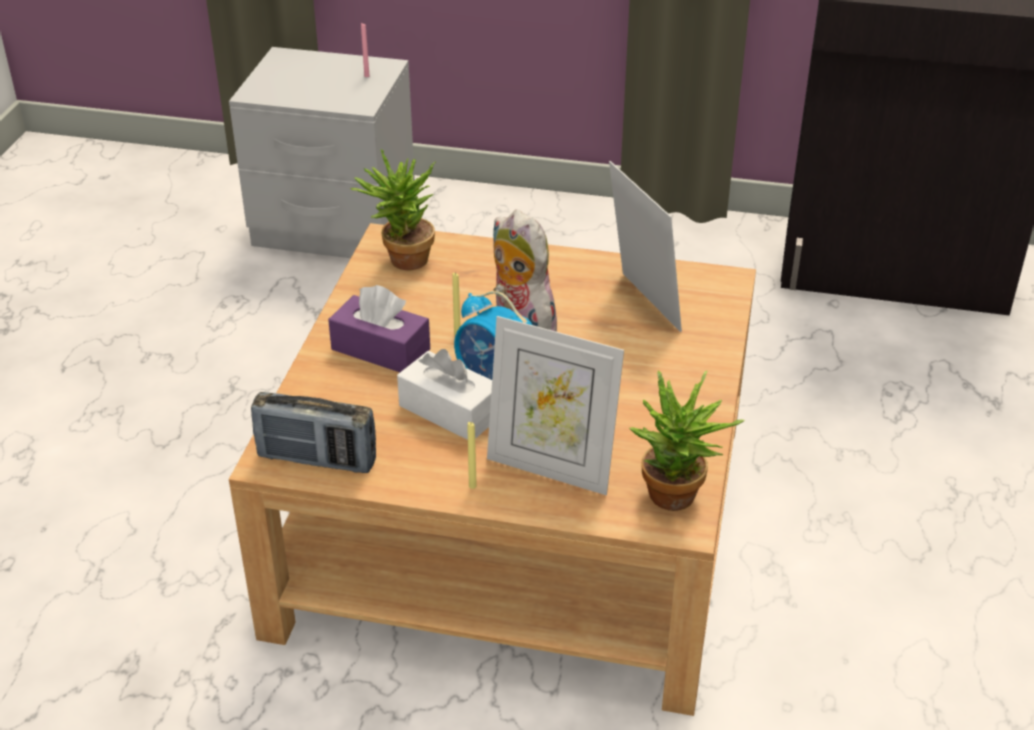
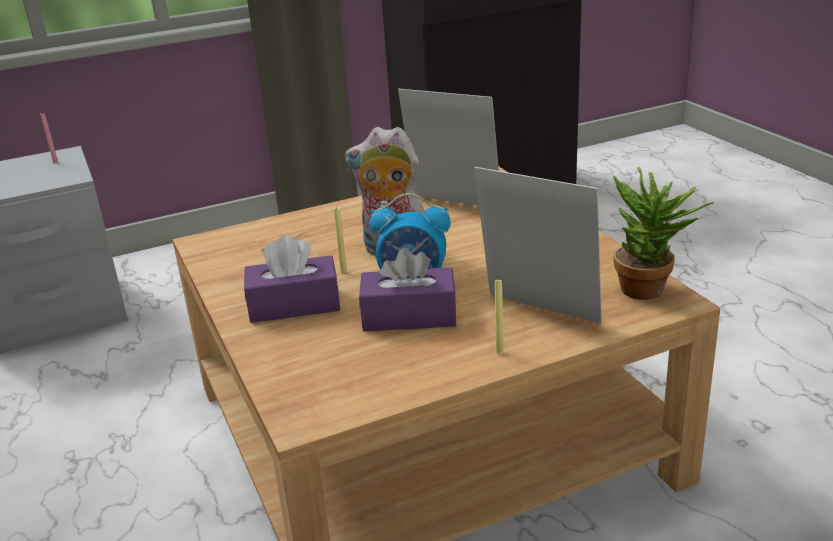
camera: 35 degrees left, 10 degrees down
radio [251,392,376,473] -> none
potted plant [350,149,435,270] -> none
white tissue box [397,349,492,440] -> purple tissue box [359,248,456,331]
picture frame [487,316,624,495] -> picture frame turned 135 degrees counterclockwise [474,167,602,323]

